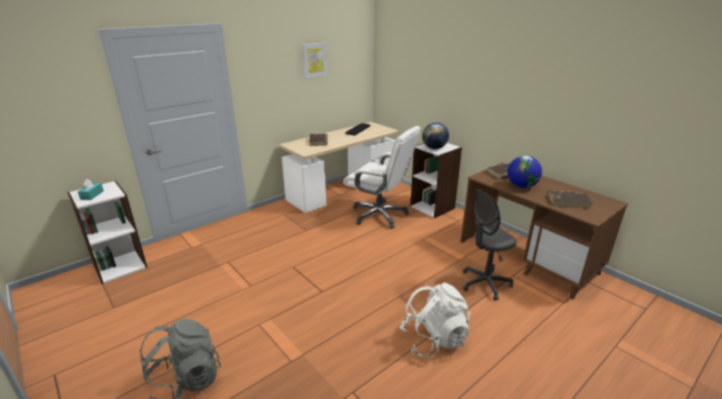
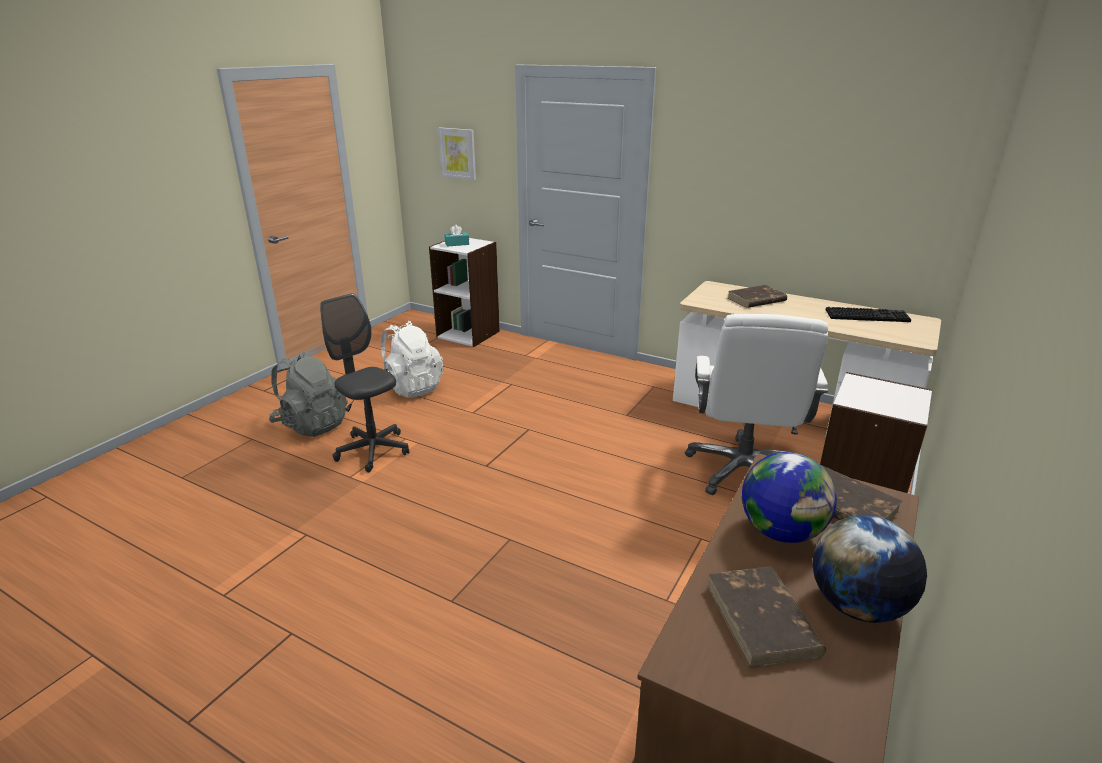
camera: 70 degrees right, 0 degrees up
picture [302,43,328,79] -> picture moved to [438,127,476,180]
white backpack [399,283,470,358] -> white backpack moved to [381,321,444,398]
globe [422,122,449,149] -> globe moved to [813,515,927,623]
grey office chair [463,189,516,301] -> grey office chair moved to [320,293,410,473]

